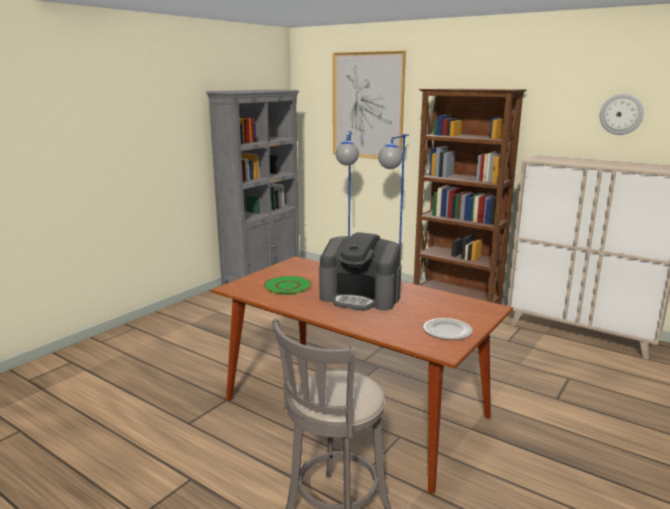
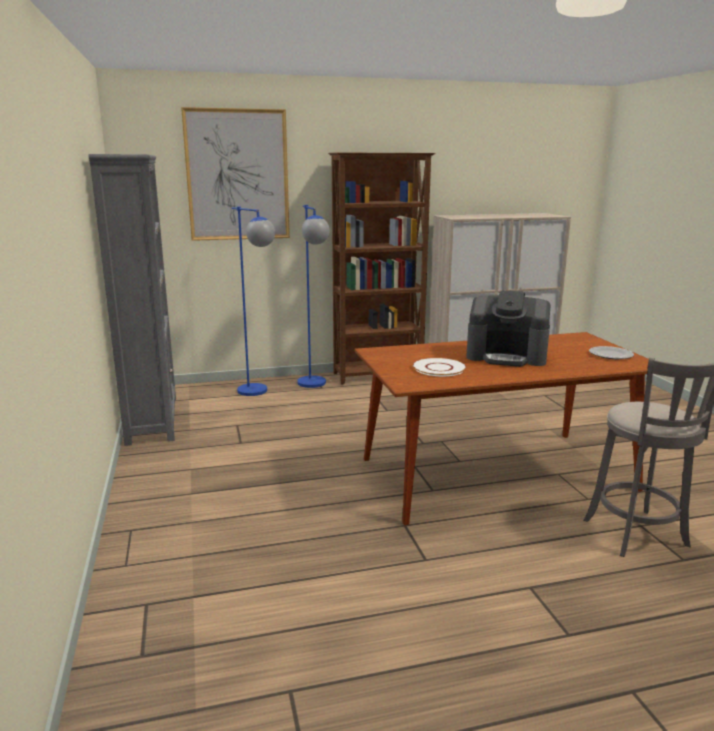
camera: 50 degrees left, 0 degrees up
green plate [264,276,312,295] -> white plate [412,358,467,376]
coffee machine [319,232,401,311] -> coffee machine turned 45 degrees clockwise [466,290,551,367]
wall clock [600,94,644,135] -> none

